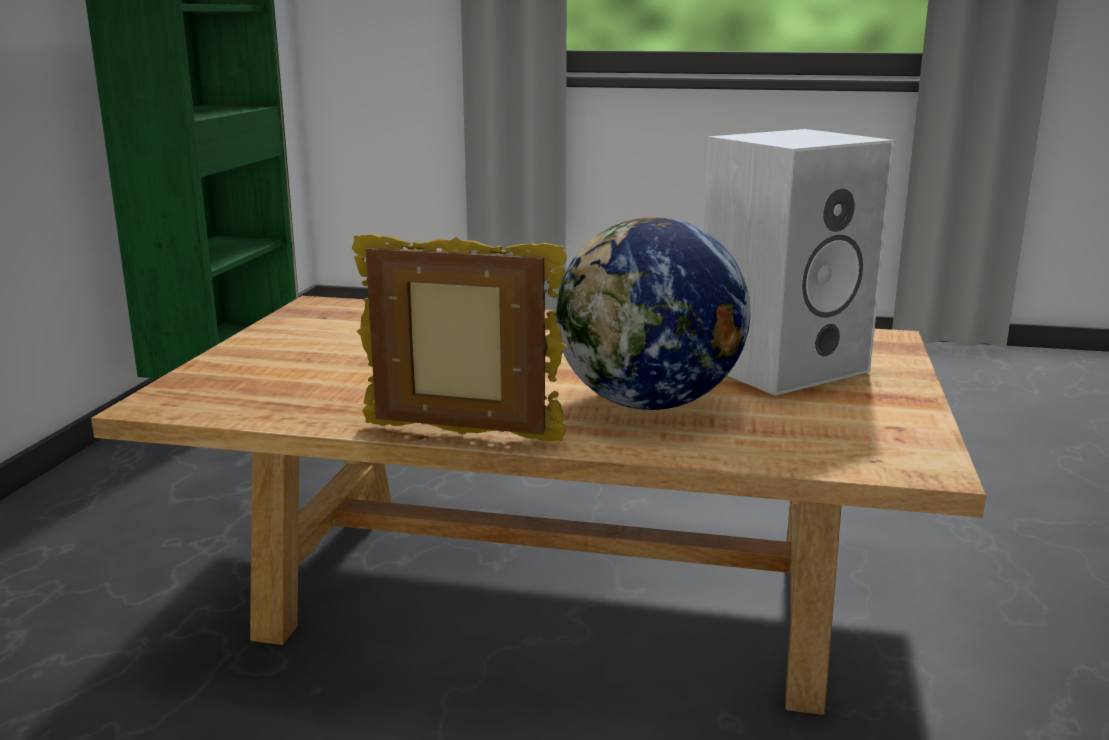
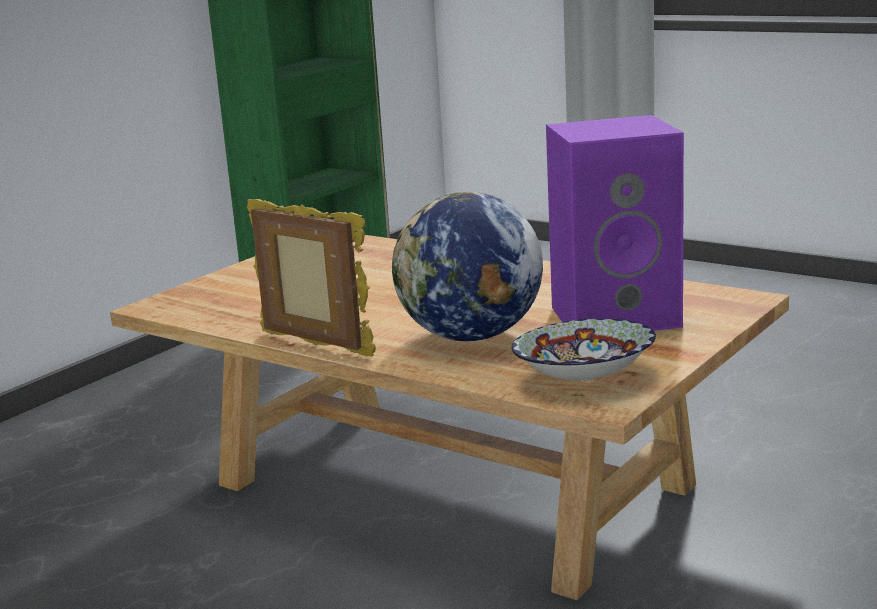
camera: 25 degrees right, 0 degrees up
white speaker [703,129,894,396] -> purple speaker [546,115,684,331]
none -> bowl [512,319,656,381]

